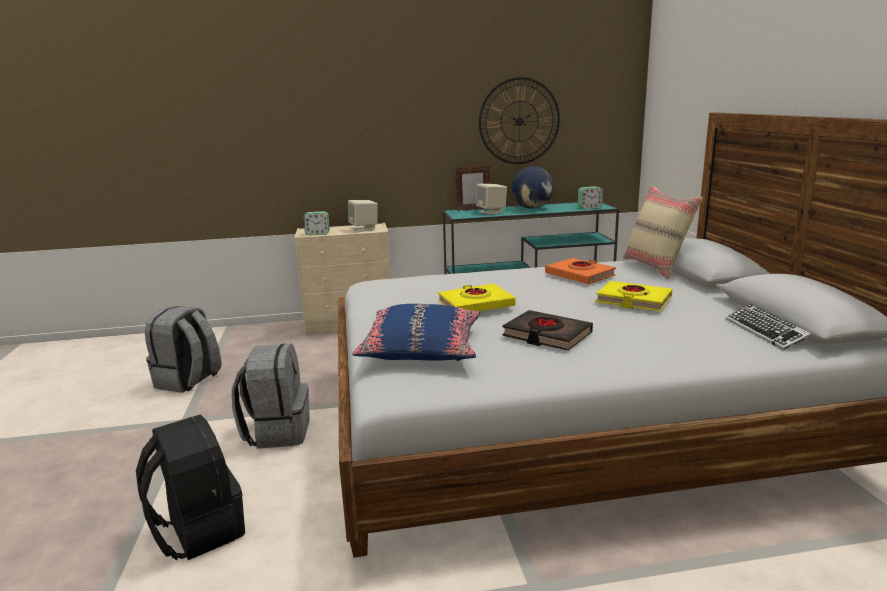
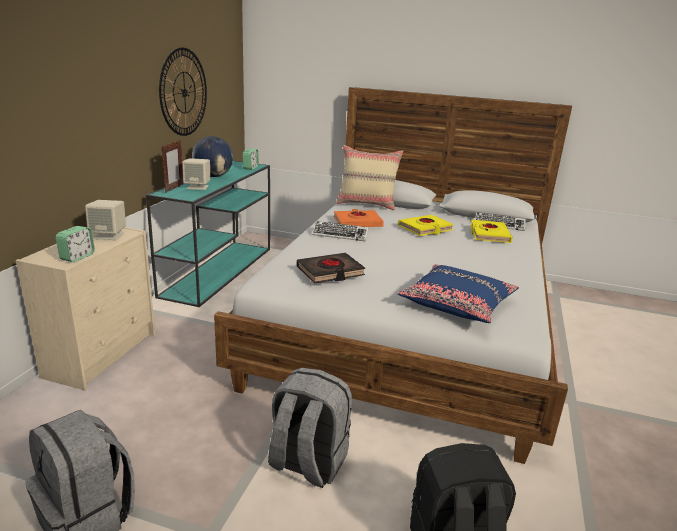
camera: 65 degrees left, 5 degrees up
yellow book [438,283,516,311] -> yellow book moved to [470,220,513,243]
black book [502,310,593,351] -> black book moved to [297,253,365,284]
none -> keyboard [312,221,369,241]

